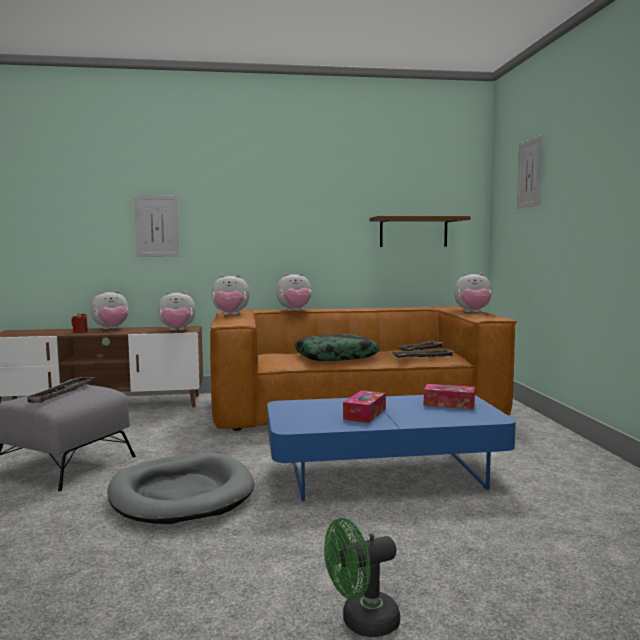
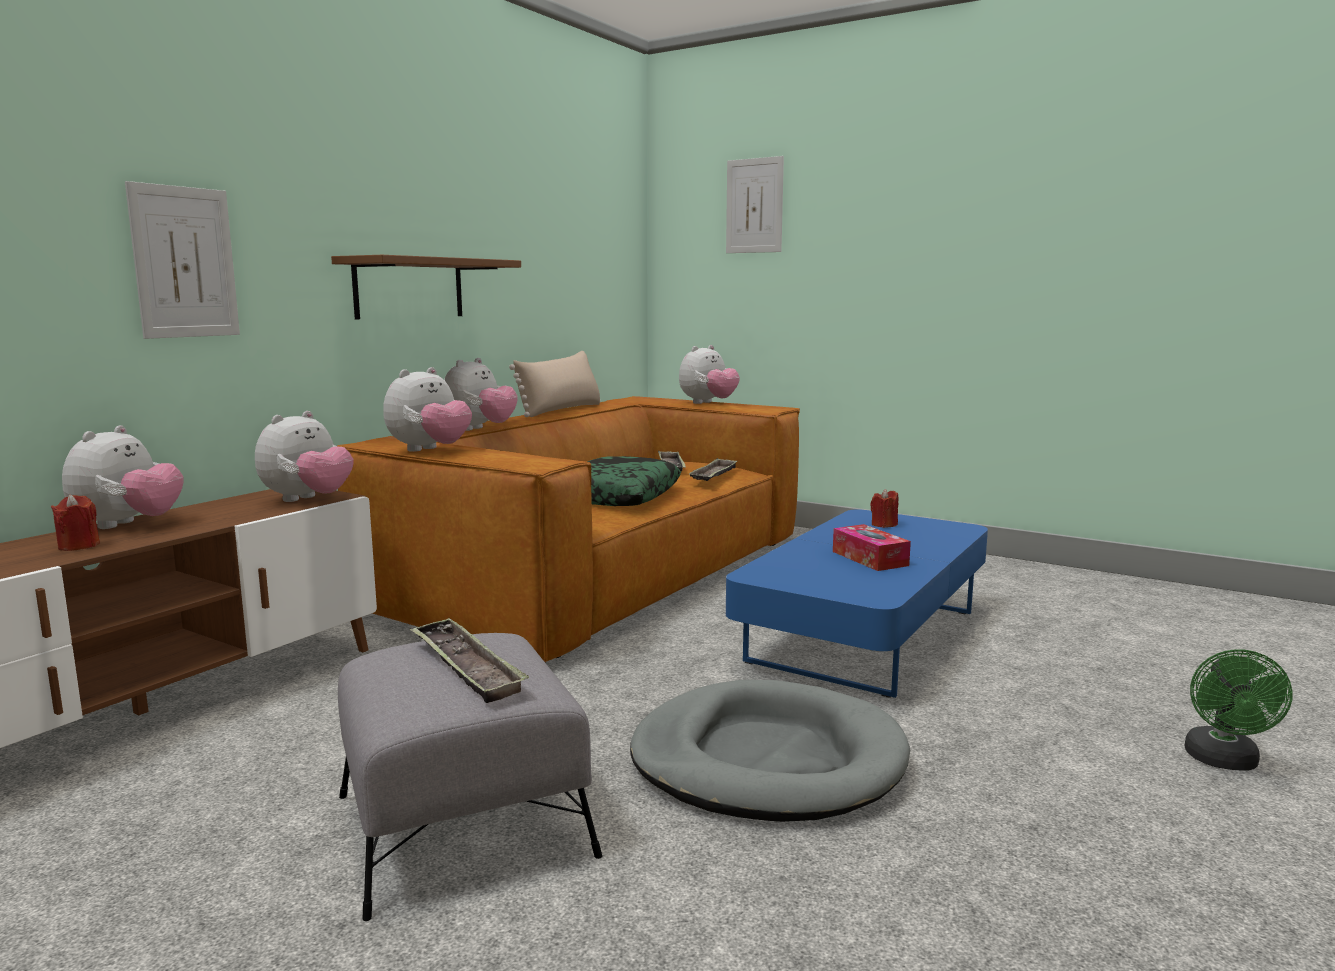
camera: 50 degrees left, 5 degrees up
brown shelf [370,216,470,247] -> brown shelf moved to [331,255,521,319]
tissue box [424,384,475,409] -> red candle [870,489,898,528]
none -> beige pillow [509,351,601,417]

